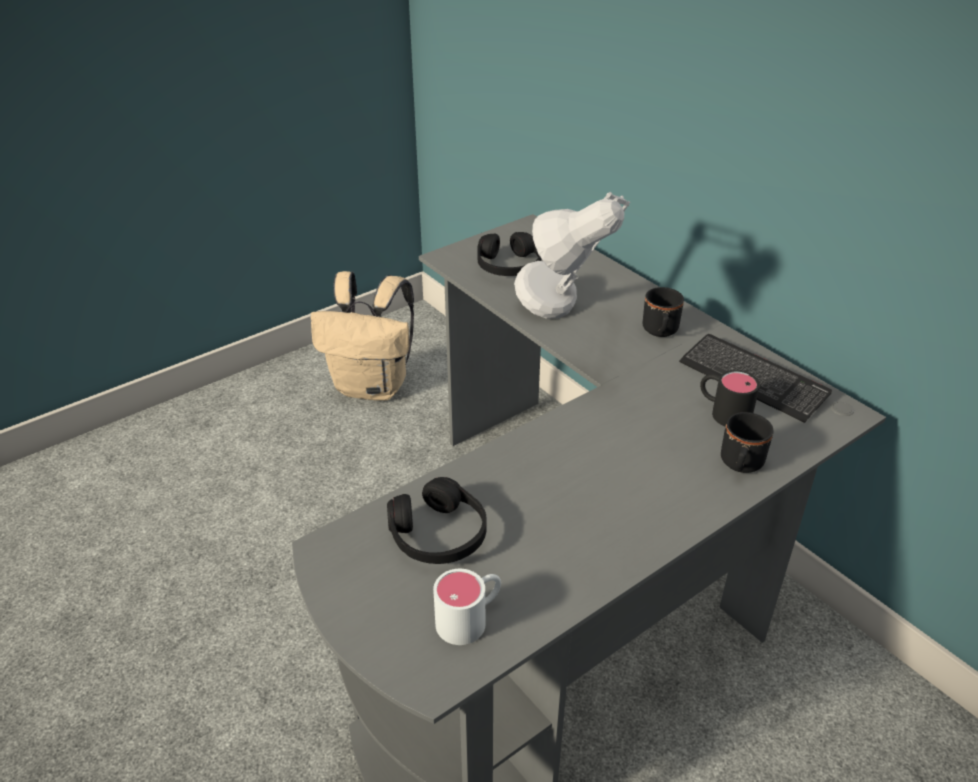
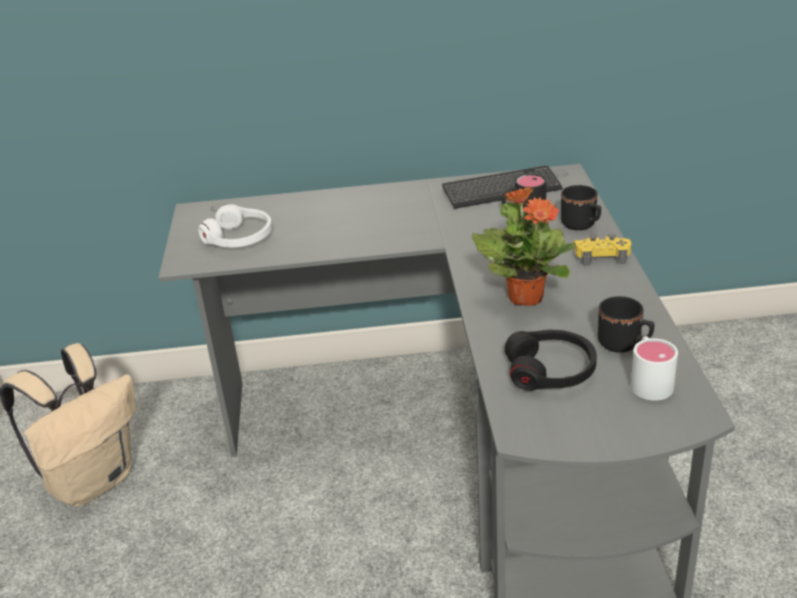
camera: 55 degrees left, 5 degrees down
black headphones [477,232,541,276] -> white headphones [198,205,272,248]
grey table lamp [514,192,630,319] -> none
black mug [643,287,684,337] -> black mug moved to [598,296,654,353]
none -> potted plant [472,186,576,306]
none -> yellow game controller [573,234,631,266]

